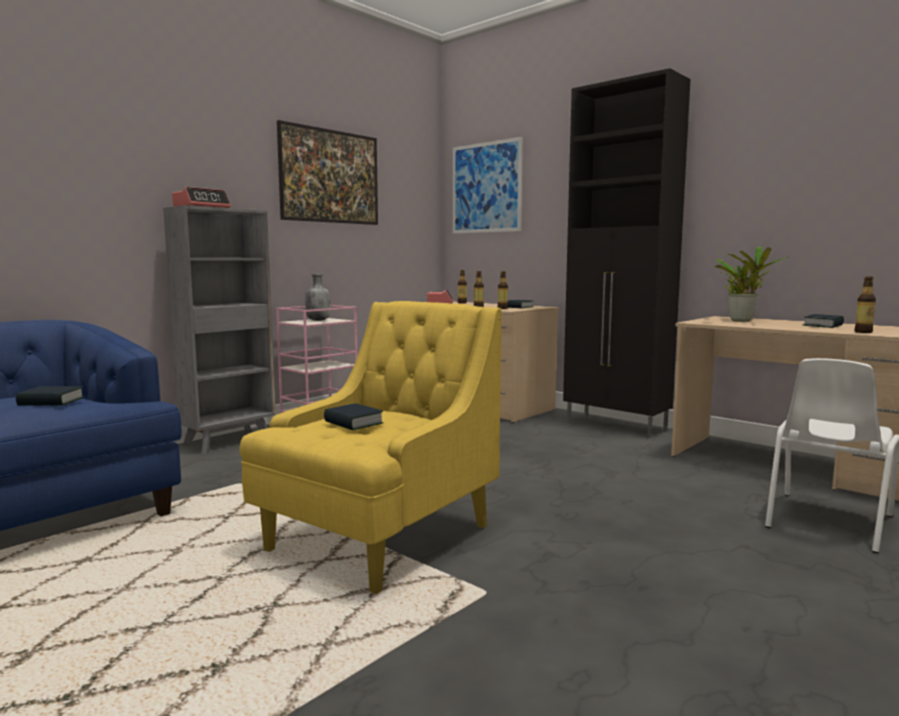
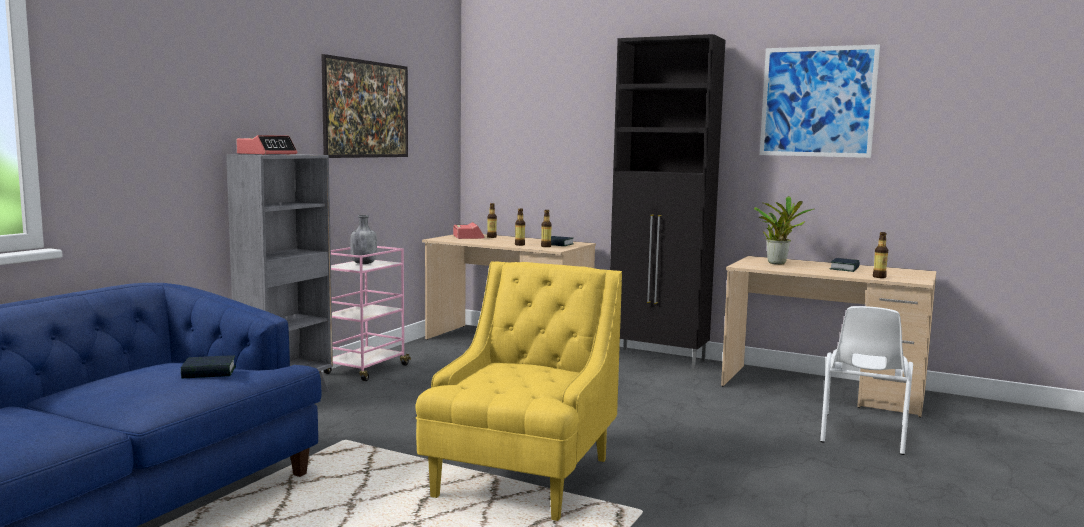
camera: 15 degrees left, 0 degrees up
book [324,403,384,430] -> none
picture [453,137,523,234] -> picture moved to [760,44,880,158]

